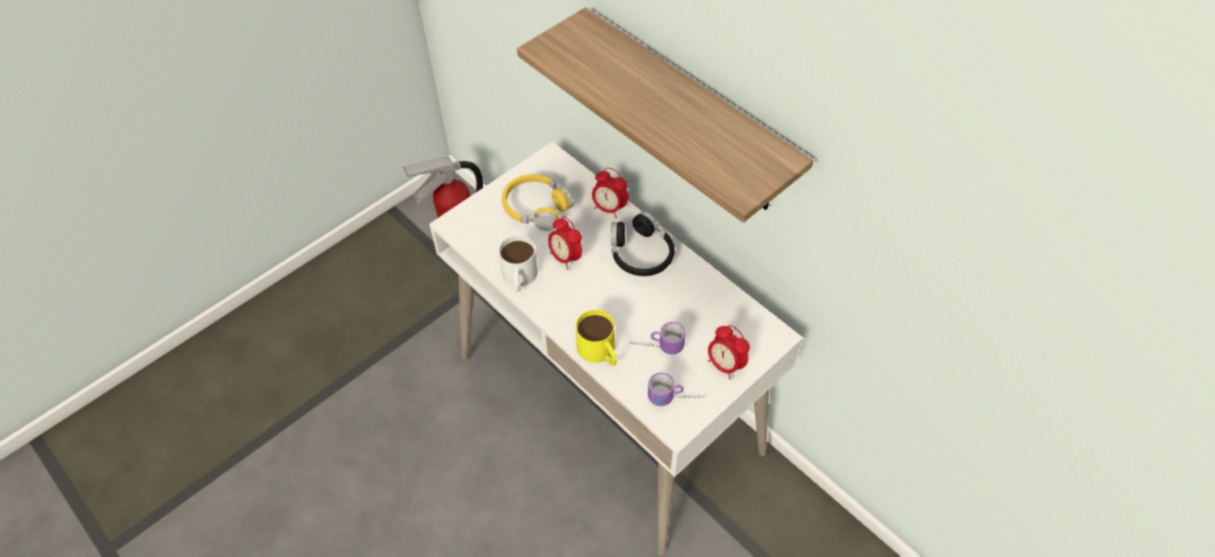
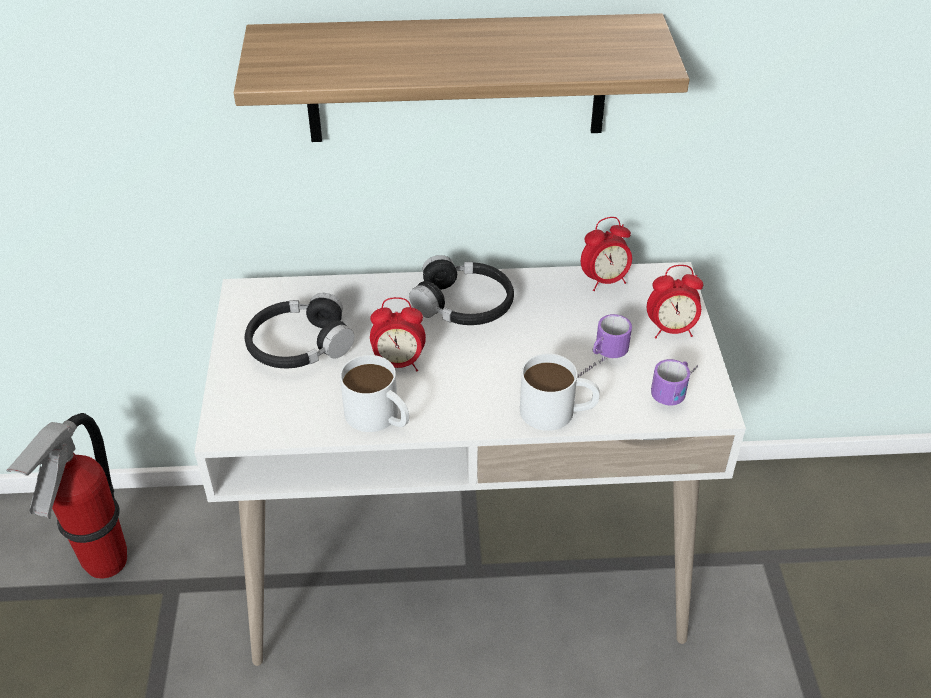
camera: 50 degrees left, 10 degrees down
yellow headphones [502,174,574,231] -> black headphones [244,293,354,368]
yellow mug [576,310,617,366] -> white mug [520,353,600,431]
alarm clock [592,168,628,219] -> alarm clock moved to [581,217,632,291]

